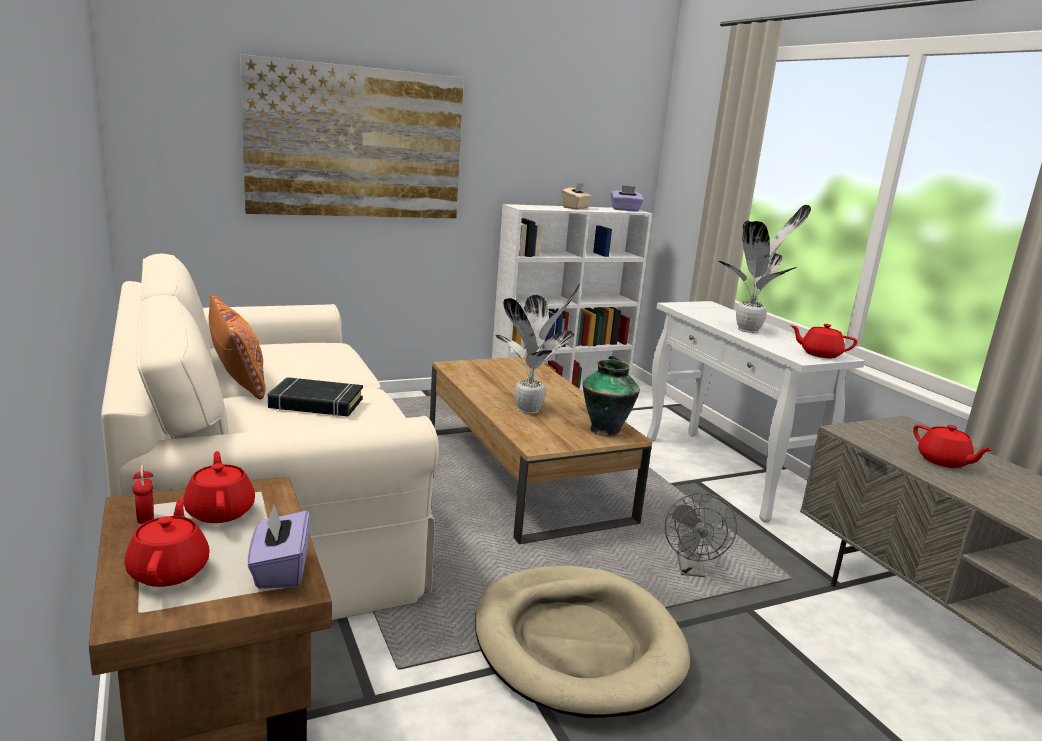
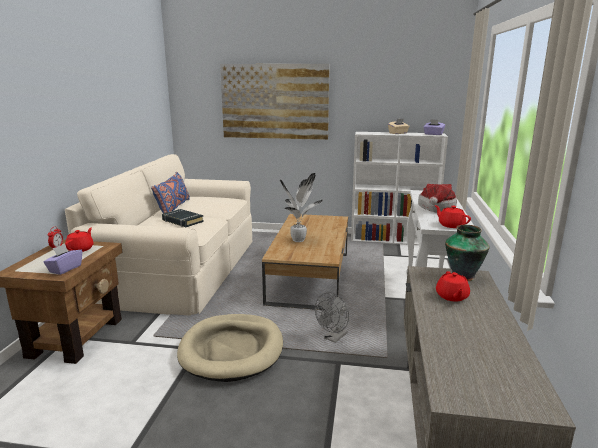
camera: 35 degrees right, 0 degrees up
red teapot [125,498,210,587] -> none
orange pillow [208,294,266,400] -> blue pillow [151,172,190,214]
vase [583,359,640,437] -> vase moved to [445,225,490,281]
potted plant [718,205,811,333] -> hat [418,184,457,212]

